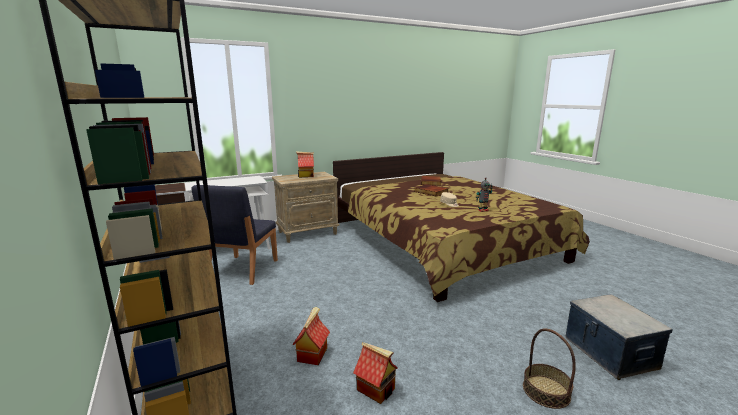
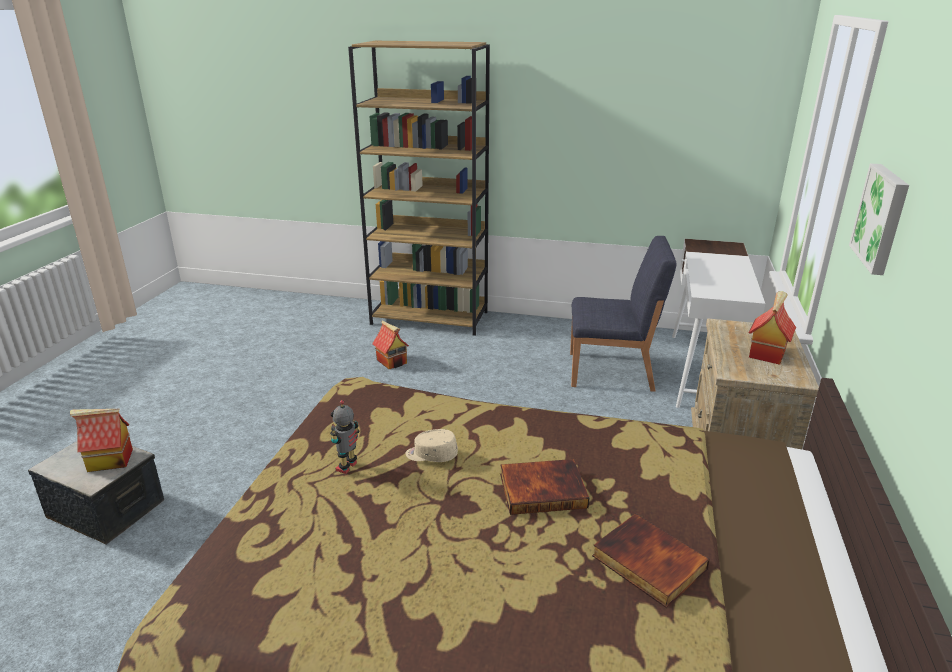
camera: 130 degrees right, 10 degrees up
blue chair [191,185,278,285] -> blue chair turned 135 degrees clockwise [570,236,676,392]
toy house [353,342,398,404] -> toy house moved to [70,409,133,472]
basket [523,328,576,409] -> none
none -> picture [849,164,909,275]

